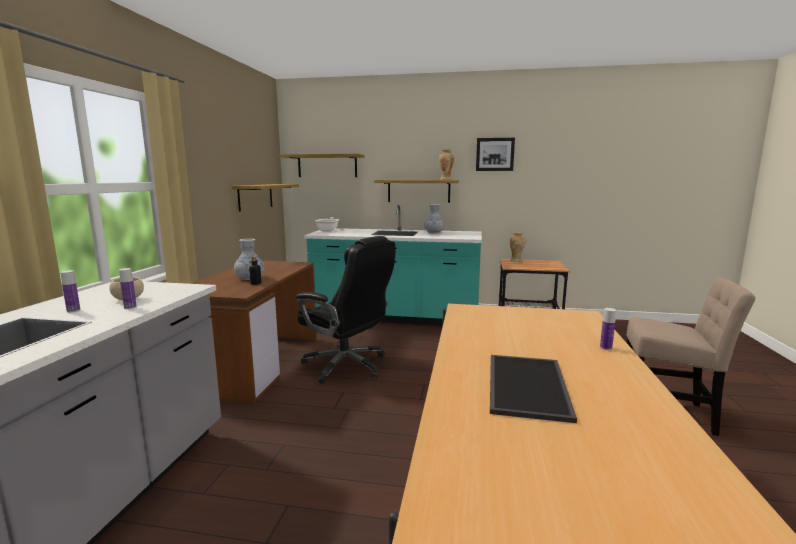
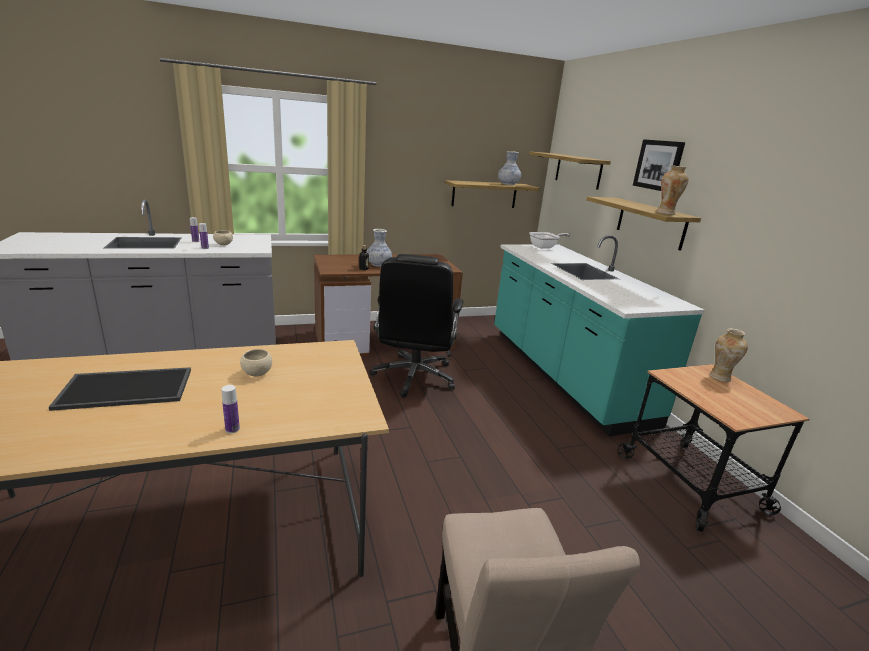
camera: 60 degrees right, 10 degrees up
vase [424,204,445,234] -> vase moved to [498,151,521,185]
picture [476,138,515,171] -> picture moved to [633,139,685,191]
none -> beige bowl [240,349,272,377]

